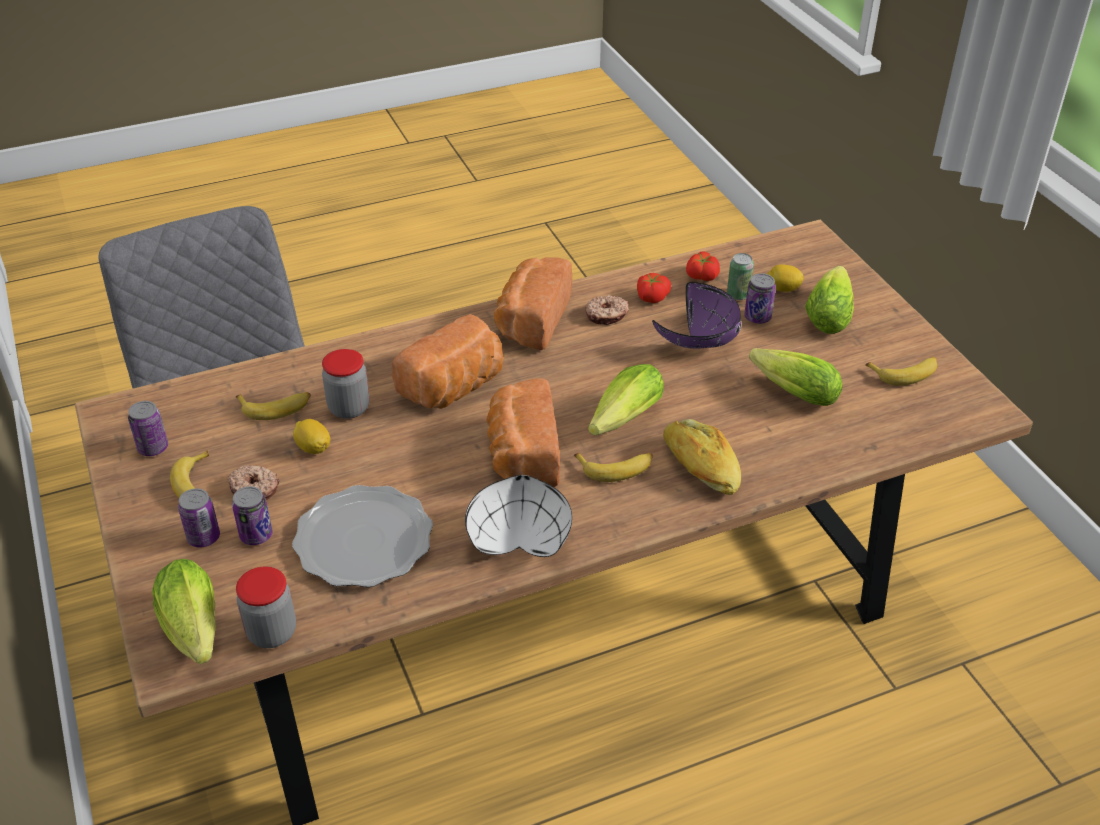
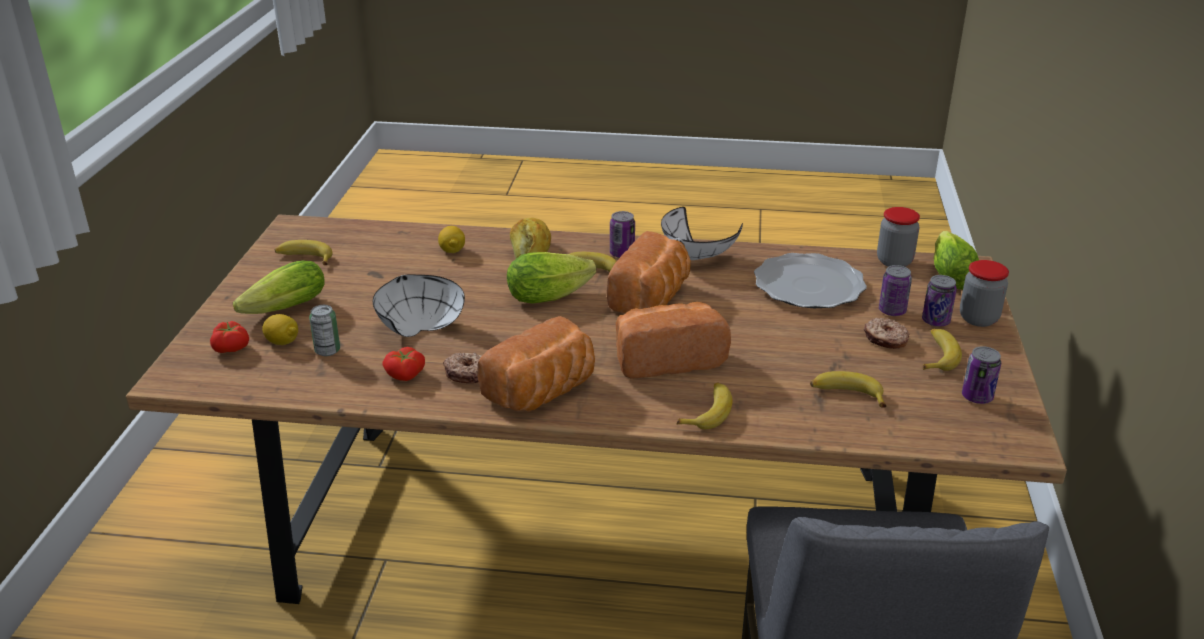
camera: 150 degrees left, 10 degrees down
lemon [293,419,330,454] -> lemon moved to [438,226,465,253]
jar [322,349,370,419] -> jar moved to [960,260,1009,327]
purple bowl [652,282,741,349] -> white bowl [373,274,465,337]
tomato [686,251,720,281] -> tomato moved to [210,321,249,353]
can [744,273,776,324] -> can moved to [610,211,635,258]
lettuce [749,348,843,406] -> none
none -> banana [677,383,733,429]

